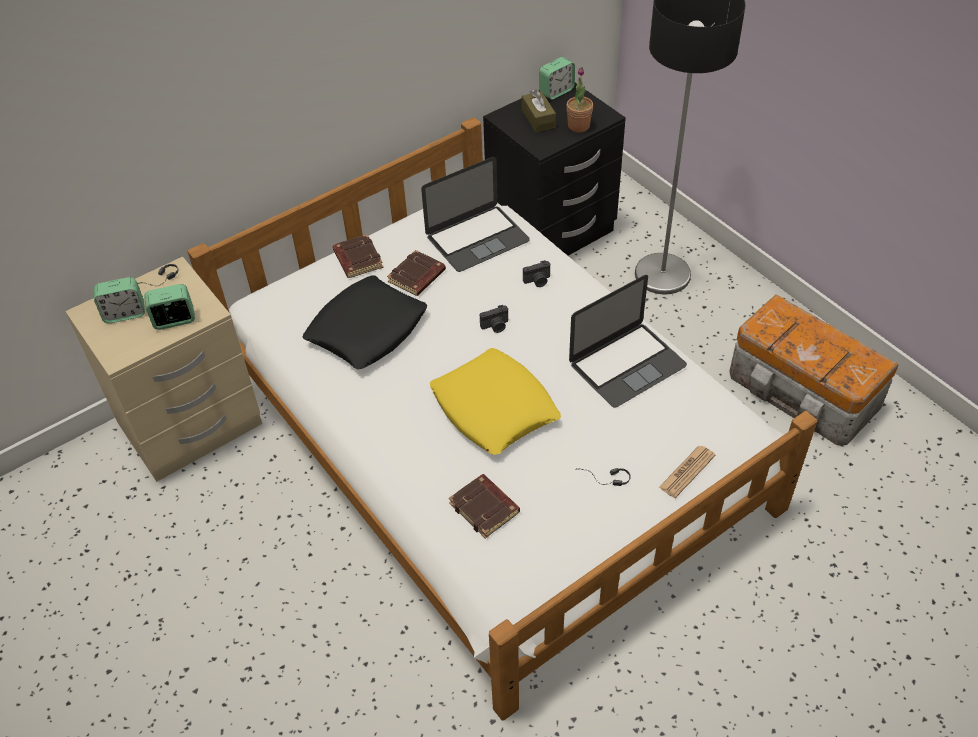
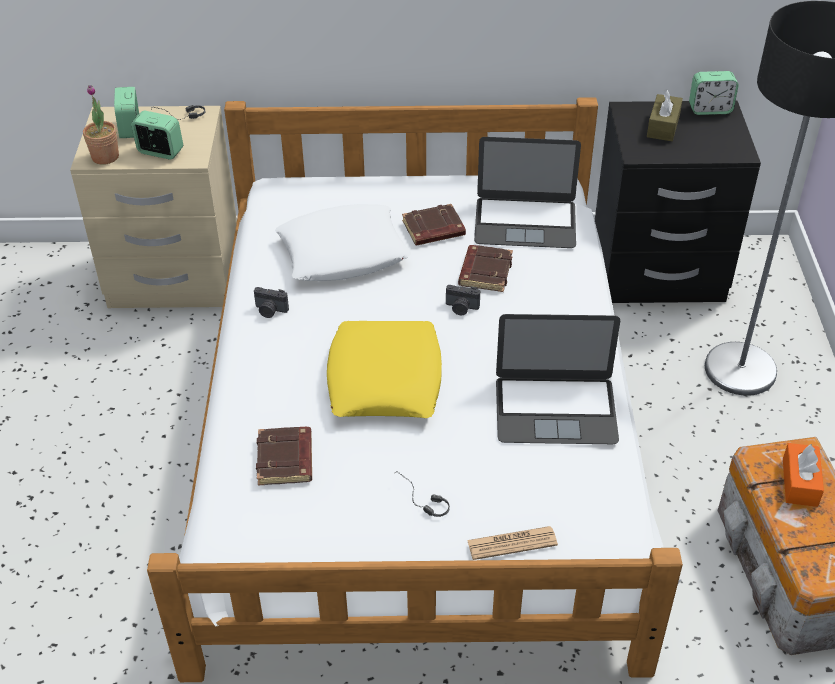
camera: 35 degrees right, 5 degrees down
alarm clock [94,277,145,323] -> alarm clock turned 60 degrees clockwise [114,87,139,138]
black pillow [302,275,427,369] -> white pillow [275,204,411,281]
brown book [333,234,383,278] -> brown book moved to [458,245,513,292]
camera [523,260,550,287] -> camera moved to [254,287,289,318]
potted plant [566,67,593,132] -> potted plant moved to [83,85,119,165]
none -> orange tissue box [783,443,824,507]

